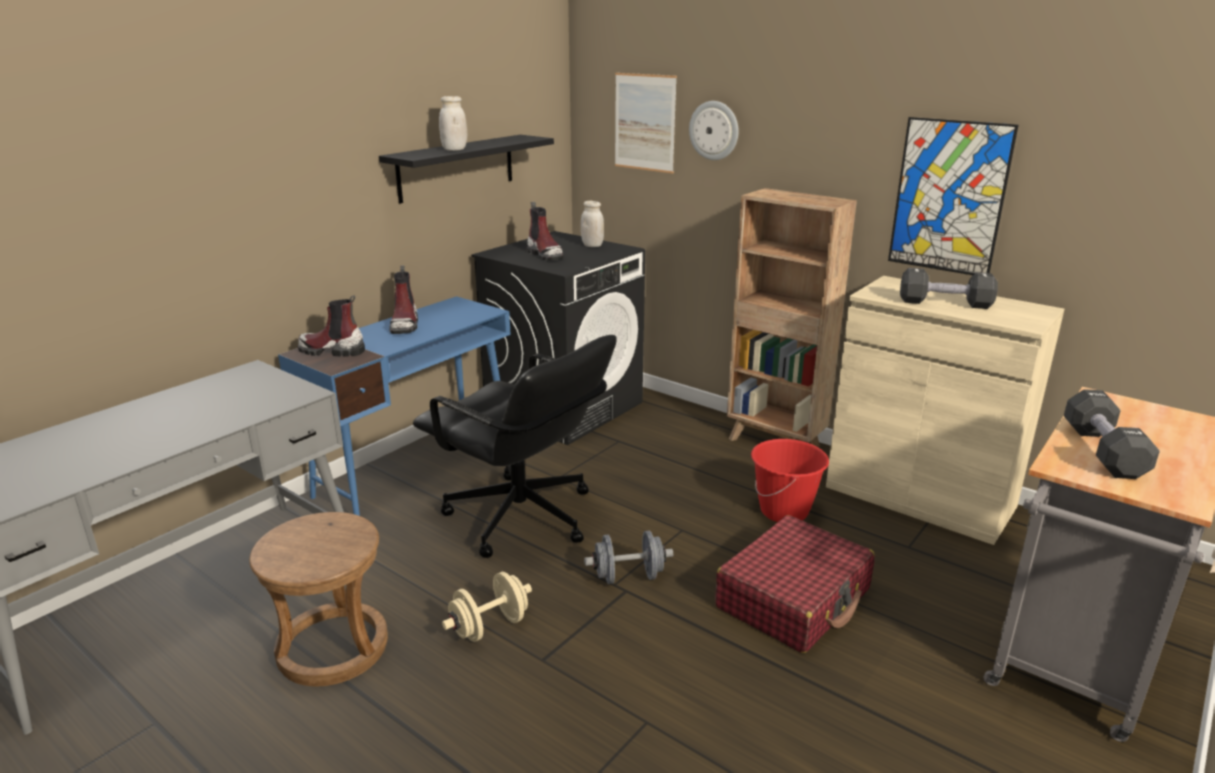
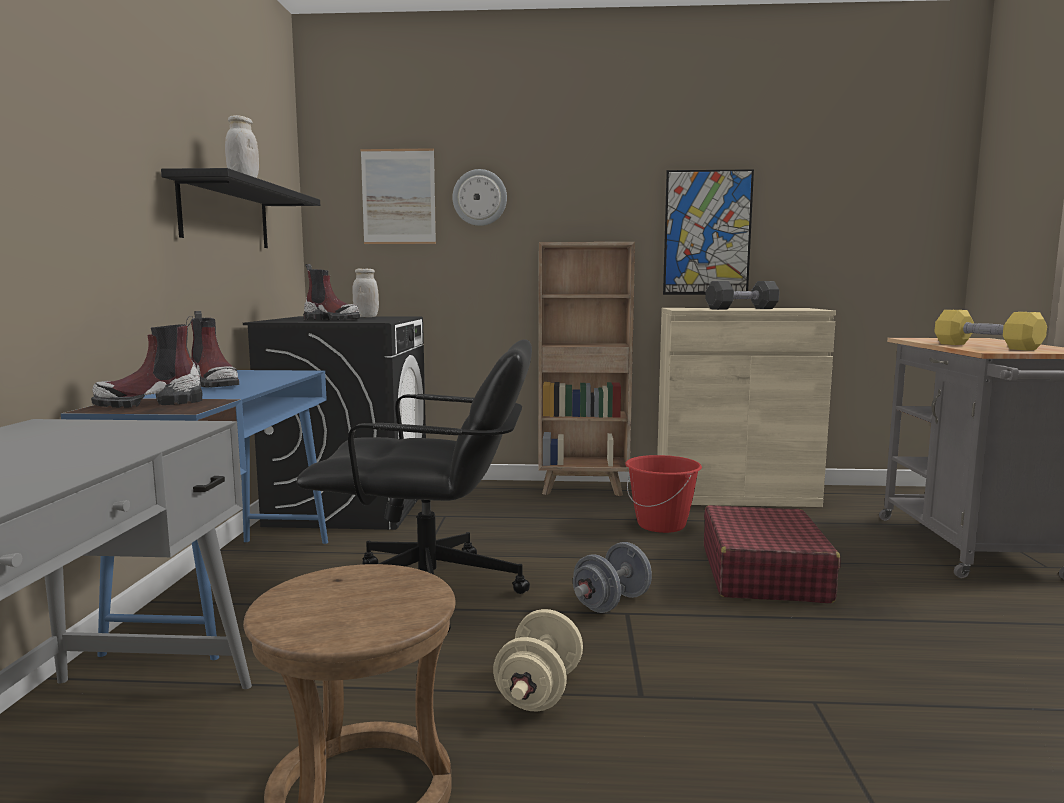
camera: 35 degrees left, 15 degrees down
black dumbbell [1064,389,1160,479] -> yellow dumbbell [934,310,1047,351]

